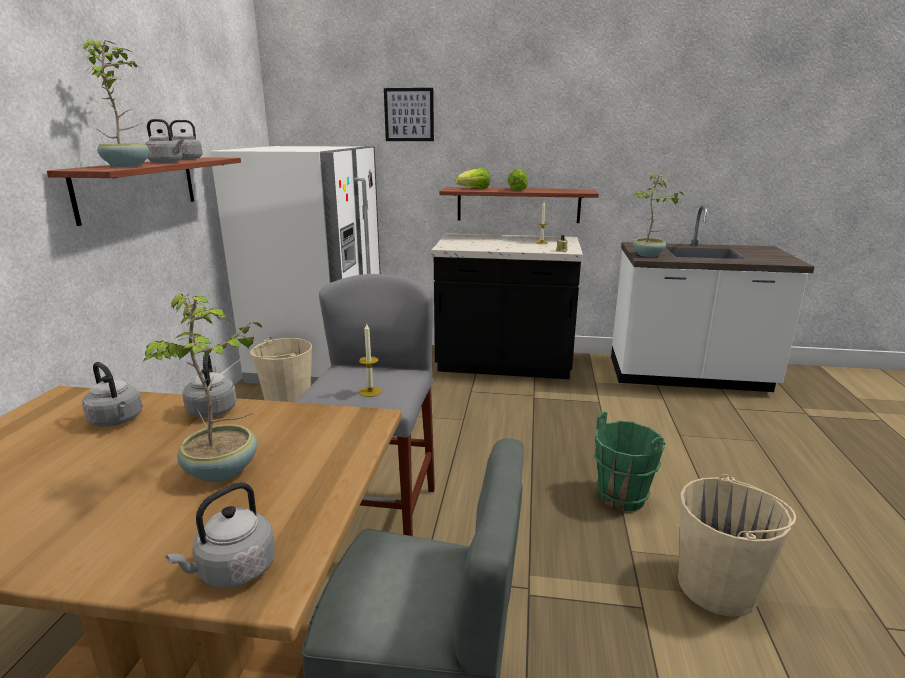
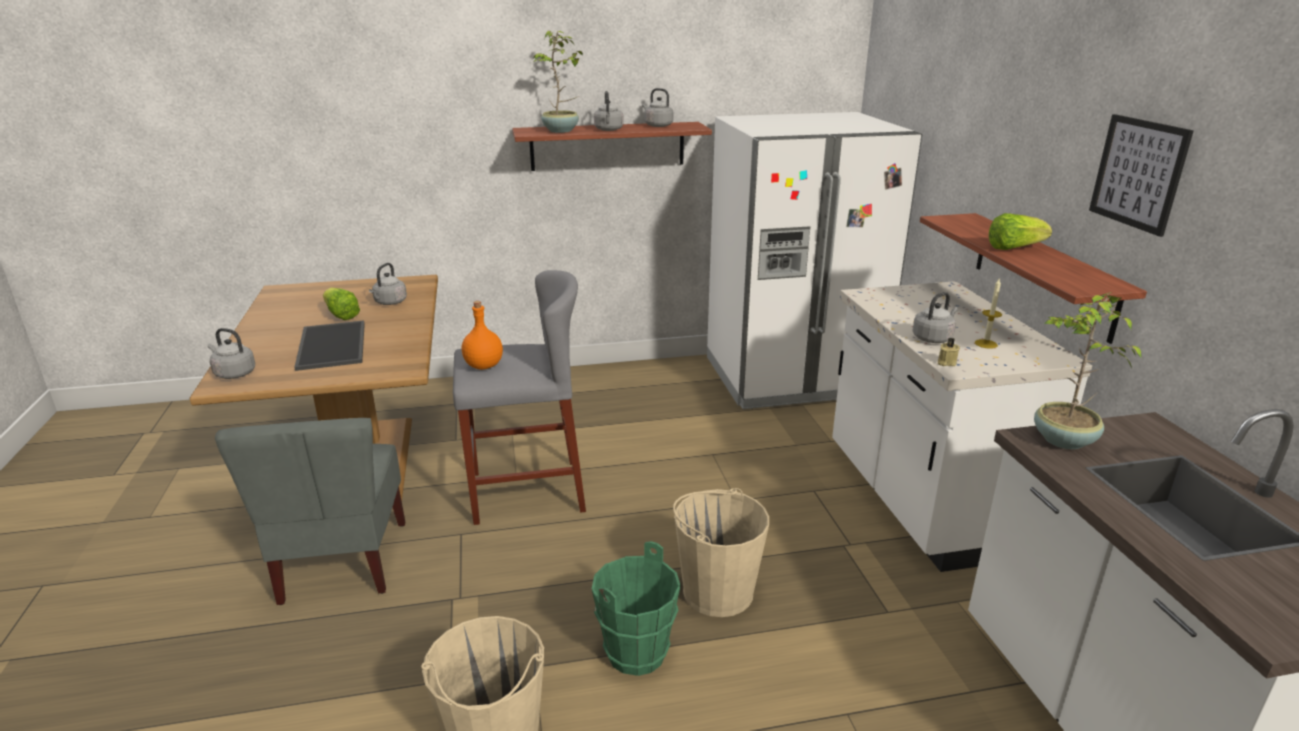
camera: 70 degrees right, 5 degrees up
potted plant [143,294,262,482] -> tray [294,320,365,371]
grey kettle [182,354,237,418] -> grey kettle moved to [912,292,958,343]
beige bucket [250,337,312,402] -> beige bucket moved to [673,488,769,617]
candle [359,323,382,397] -> orange bottle [462,301,503,370]
picture [384,88,434,141] -> picture moved to [1089,114,1194,237]
black counter [431,234,583,379] -> white counter [832,281,1092,572]
lettuce [456,168,490,189] -> lettuce moved to [323,287,360,320]

